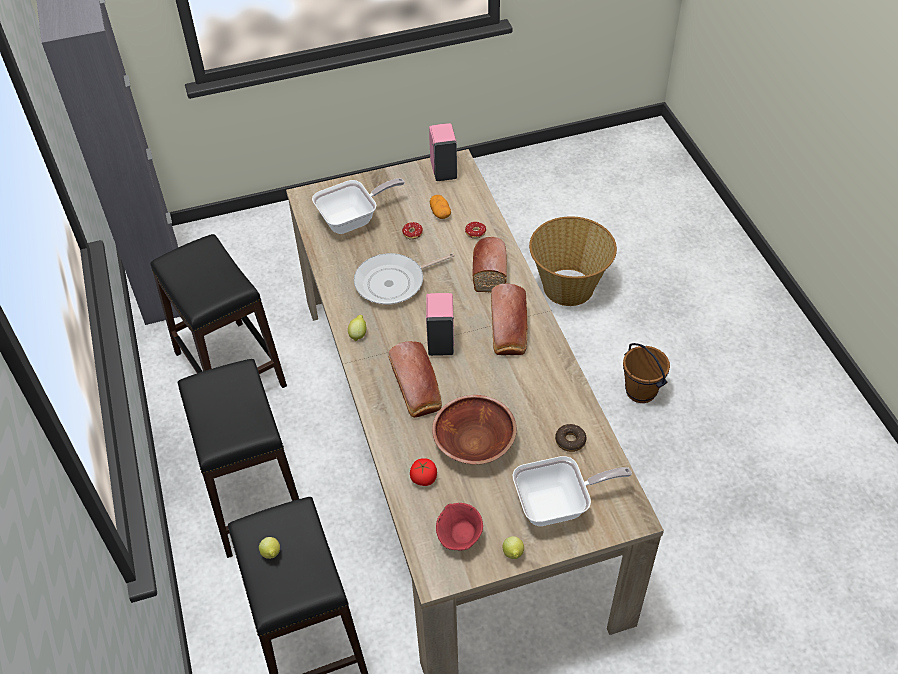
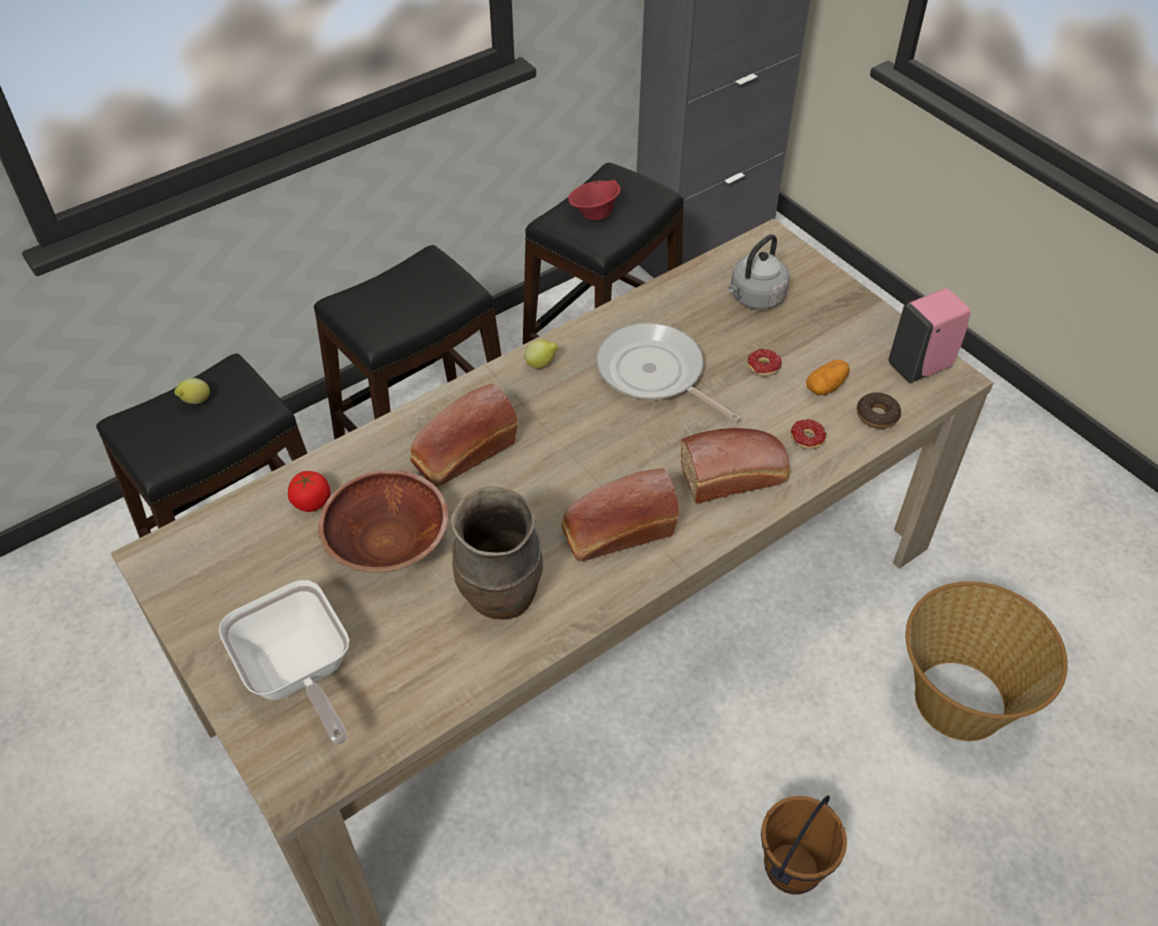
camera: 70 degrees right, 0 degrees up
frying pan [312,178,405,234] -> grey kettle [728,234,790,309]
pink soap dispenser [426,293,454,356] -> none
red bowl [436,503,483,551] -> red bowl moved to [568,180,621,220]
lemon [502,536,524,559] -> none
donut [555,424,587,452] -> donut moved to [857,392,901,429]
none -> brown vase [451,487,543,620]

